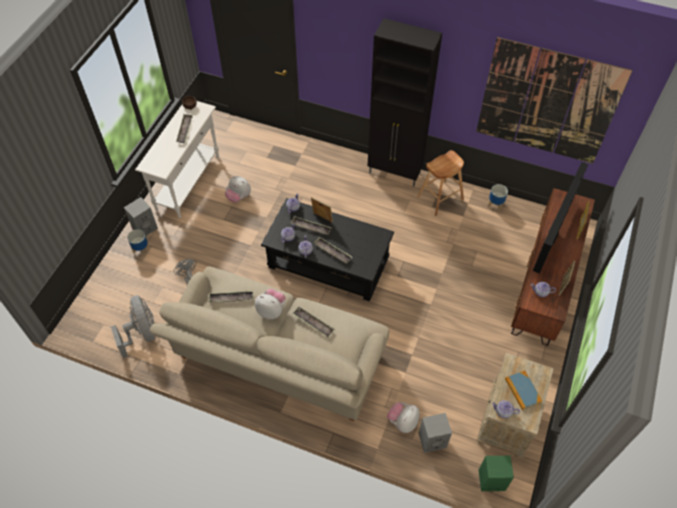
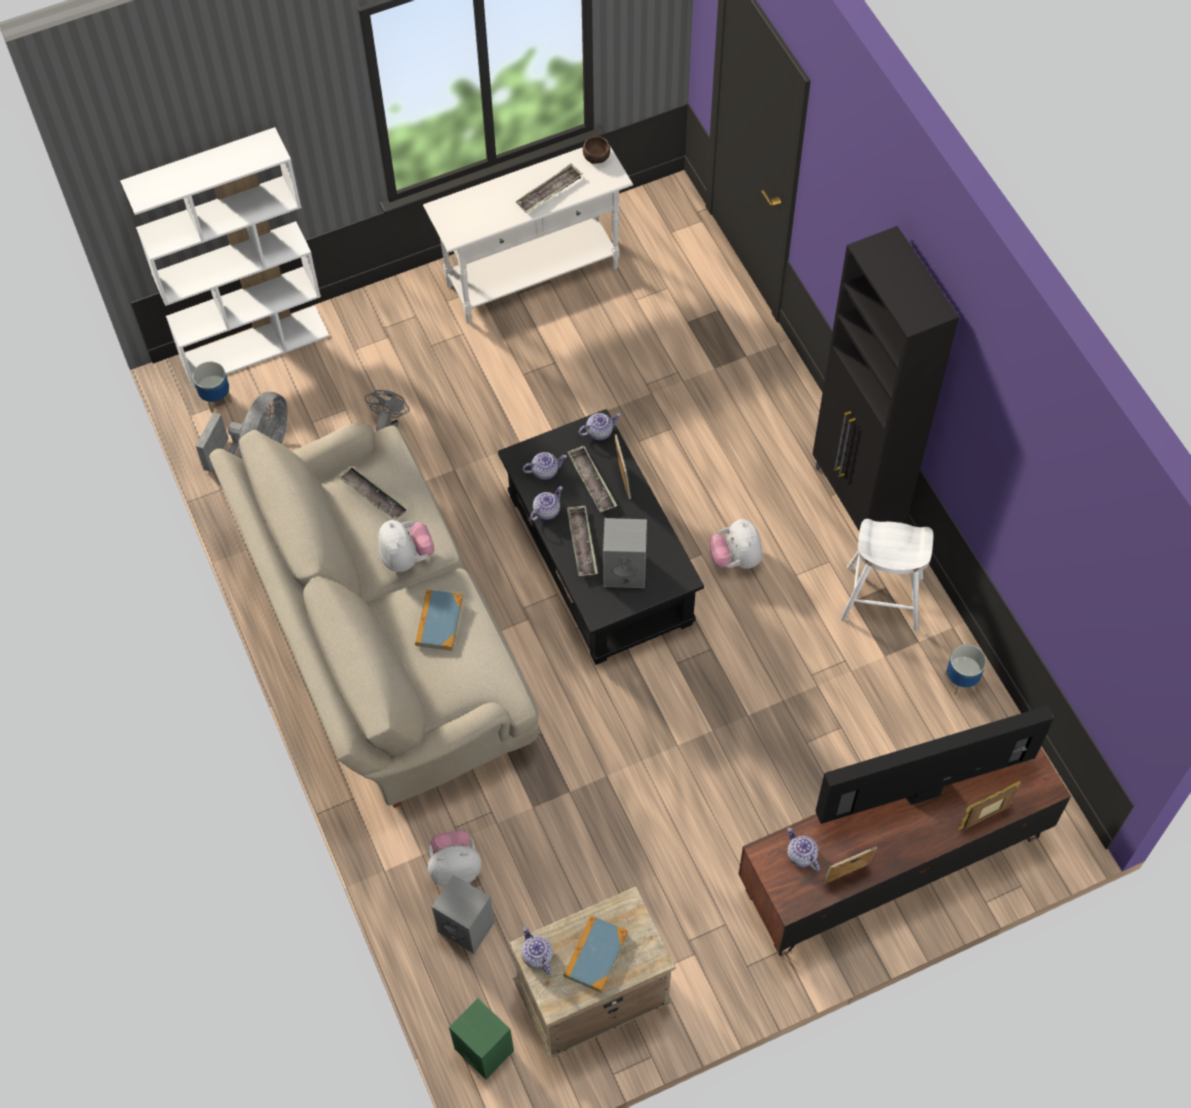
camera: 45 degrees right, 5 degrees up
grey speaker [124,197,158,236] -> grey speaker moved to [603,518,647,588]
planter [127,229,149,256] -> planter moved to [193,362,232,413]
plush toy [225,176,251,203] -> plush toy moved to [710,519,762,569]
tray [292,306,335,337] -> book [415,590,463,651]
brown stool [417,150,464,216] -> white stool [841,519,933,631]
picture [476,37,633,164] -> none
none -> white bookcase [120,127,330,387]

